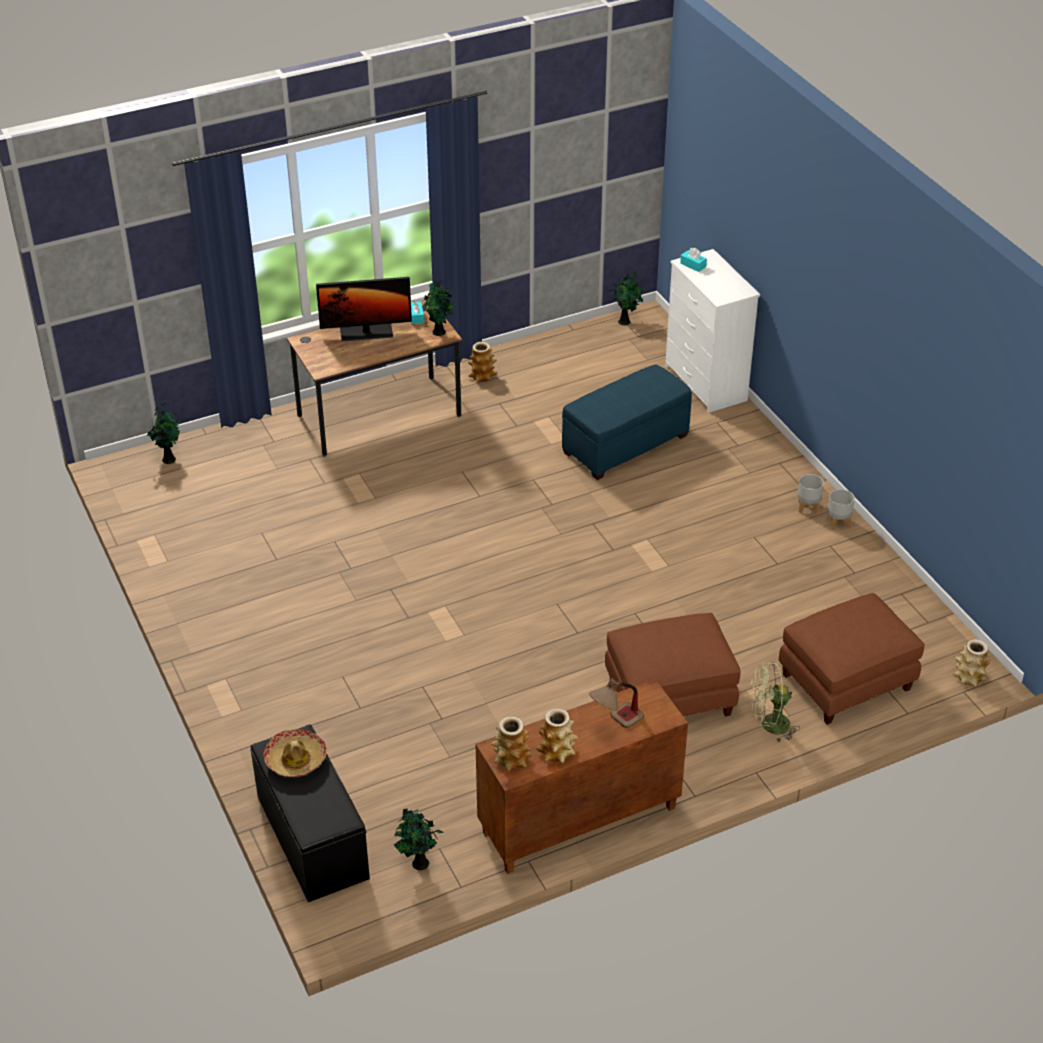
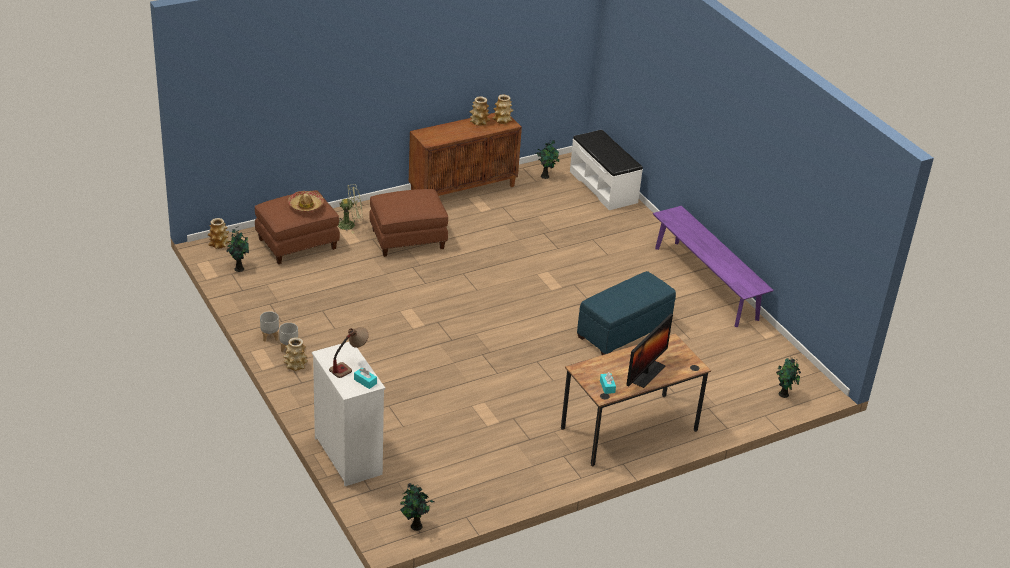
camera: 175 degrees right, 5 degrees down
black bench [250,724,370,902] -> white bench [570,130,643,210]
hat [264,729,327,777] -> hat moved to [288,191,324,212]
monitor [316,277,412,341] -> monitor turned 135 degrees clockwise [627,314,673,388]
potted plant [423,281,454,336] -> potted plant moved to [226,227,249,272]
vase [468,342,497,382] -> vase moved to [283,337,308,371]
blue ottoman [562,365,692,480] -> blue ottoman moved to [577,271,676,355]
table lamp [589,678,644,728] -> table lamp moved to [329,327,369,378]
none -> purple bench [653,206,774,327]

